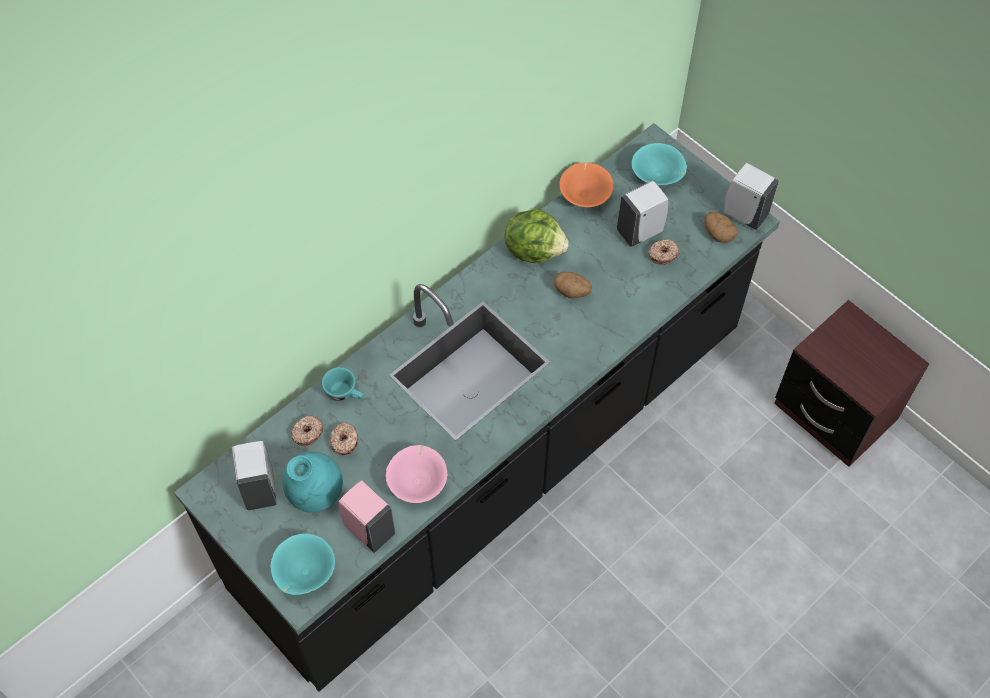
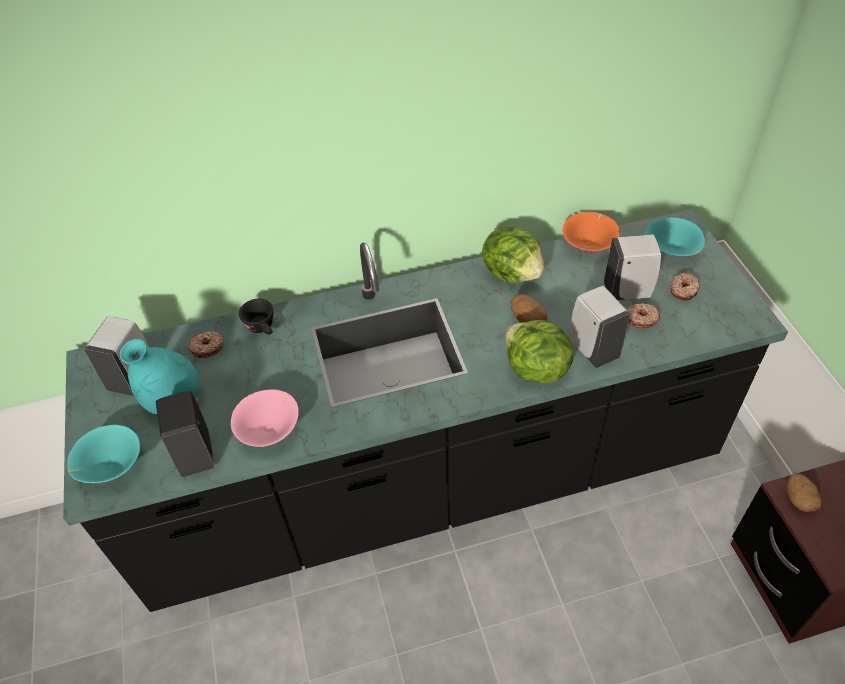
camera: 30 degrees right, 10 degrees down
turquoise cup [322,367,364,401] -> black cup [239,299,274,335]
donut [329,422,358,455] -> donut moved to [670,273,700,301]
pink soap dispenser [338,480,396,553] -> black soap dispenser [156,391,214,477]
potato [705,212,737,243] -> potato moved to [786,473,822,512]
white soap dispenser [724,163,779,230] -> white soap dispenser moved to [570,286,630,368]
none -> lettuce [506,320,574,384]

